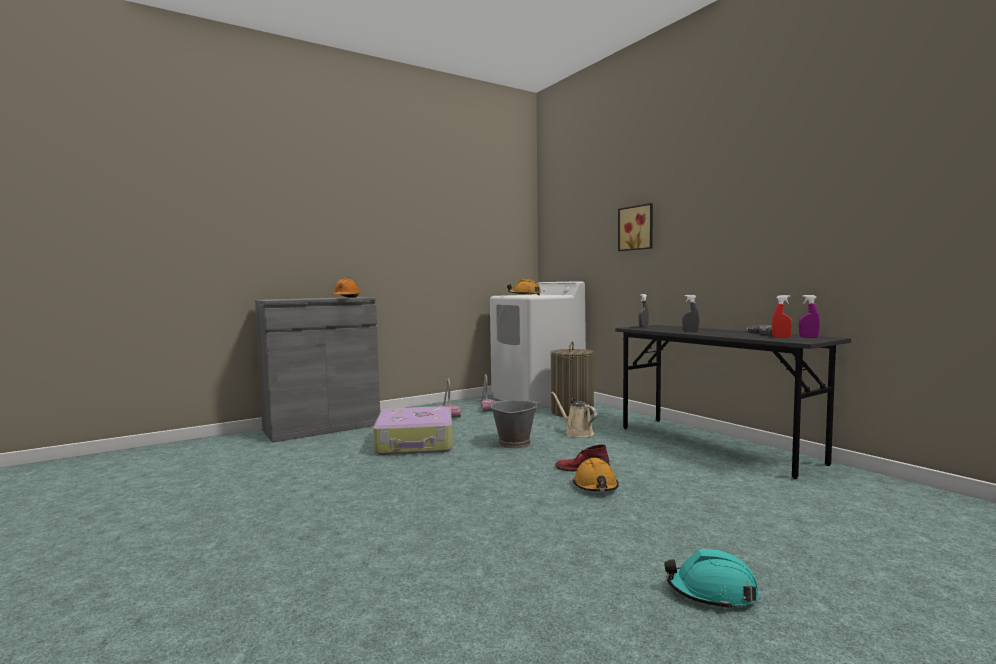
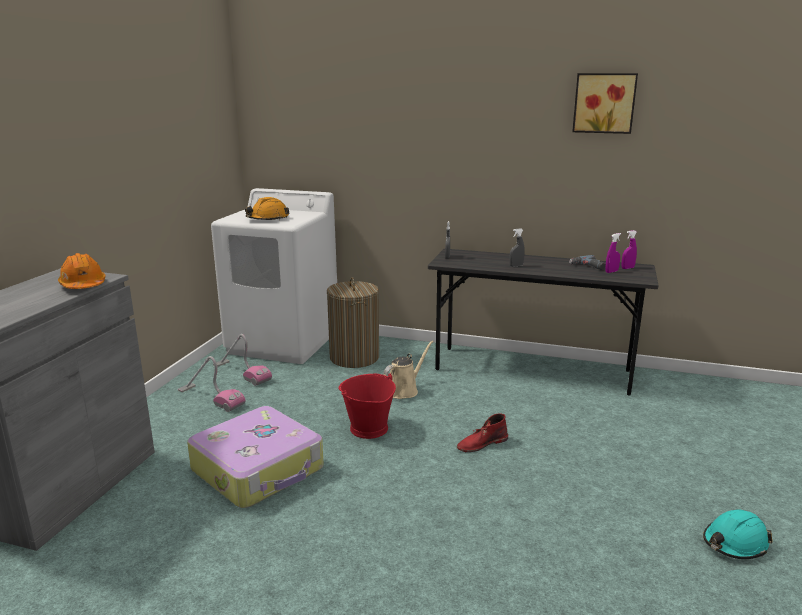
camera: 40 degrees left, 15 degrees up
grey bucket [488,400,539,448] -> red bucket [338,373,396,439]
beige watering can [551,392,597,437] -> beige watering can turned 120 degrees clockwise [383,341,433,399]
orange hard hat [573,458,619,491] -> none
picture [618,203,653,251] -> picture moved to [572,73,638,134]
red spray bottle [772,295,792,338] -> purple spray bottle [605,233,621,273]

